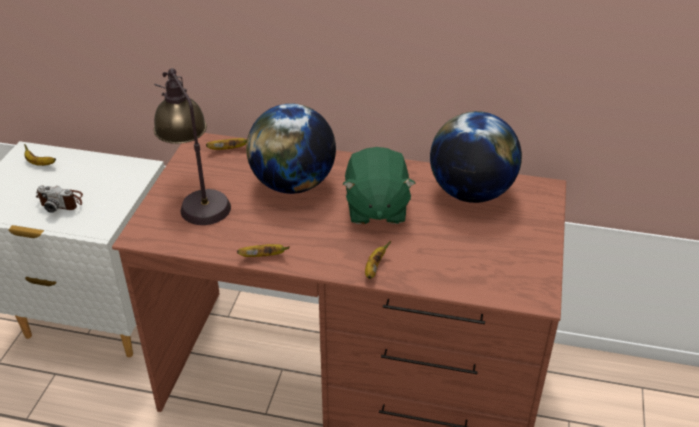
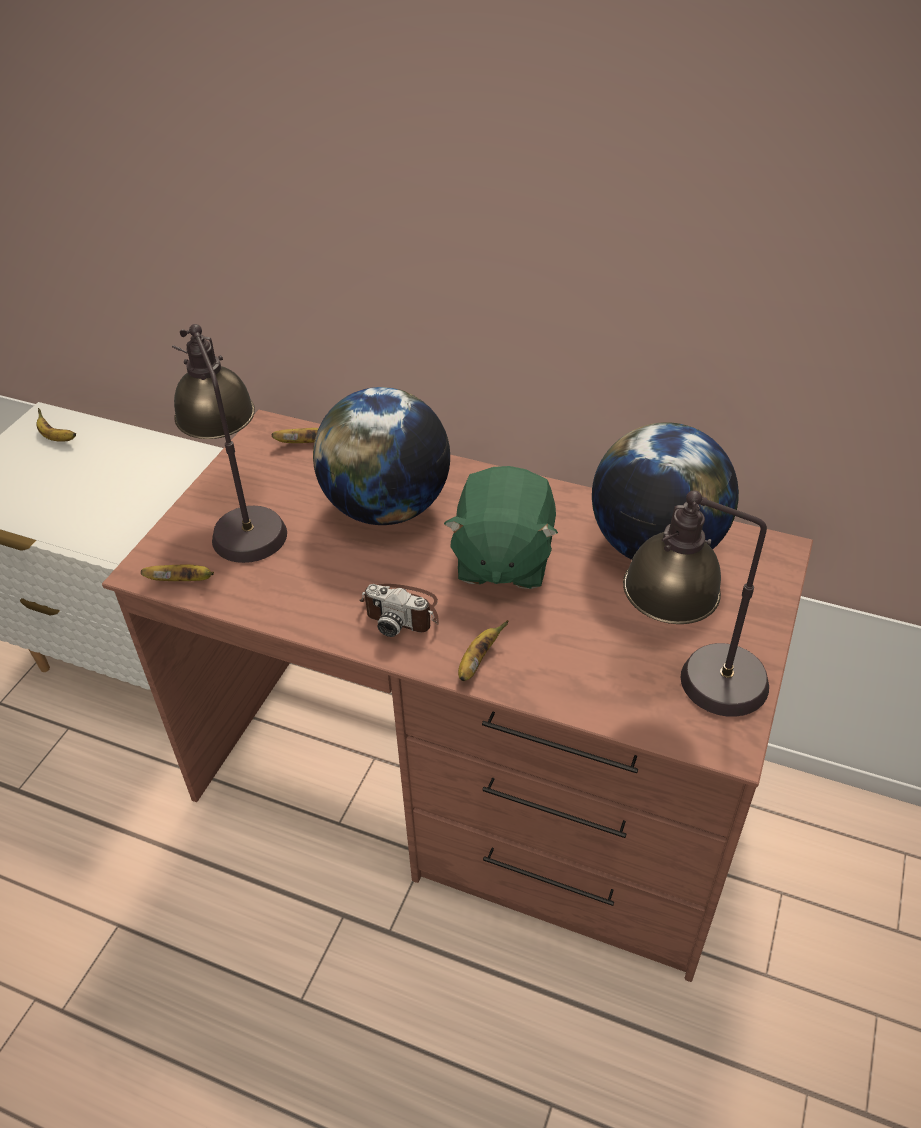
camera: 10 degrees right, 5 degrees up
camera [36,185,83,213] -> camera moved to [359,584,439,637]
banana [237,244,290,257] -> banana moved to [141,565,214,581]
none -> table lamp [623,490,769,717]

